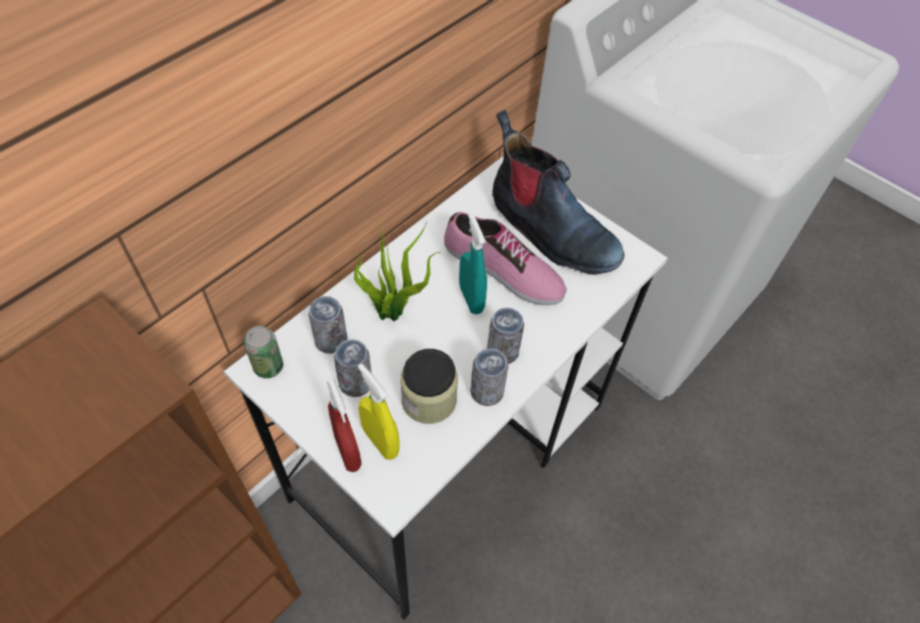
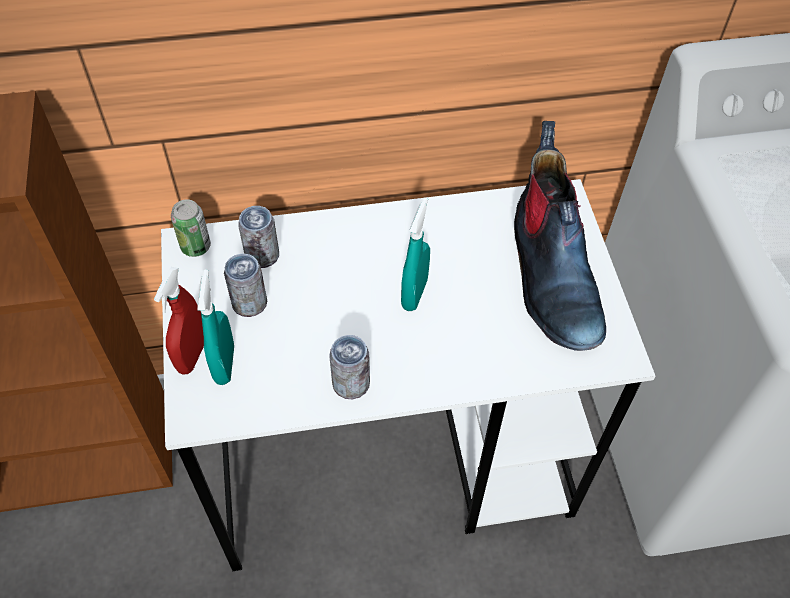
camera: 40 degrees right, 0 degrees up
potted plant [354,219,441,322] -> none
yellow spray bottle [358,364,400,460] -> turquoise spray bottle [197,270,234,385]
jar [400,349,458,424] -> none
shoe [444,212,567,305] -> none
can [487,308,524,364] -> none

